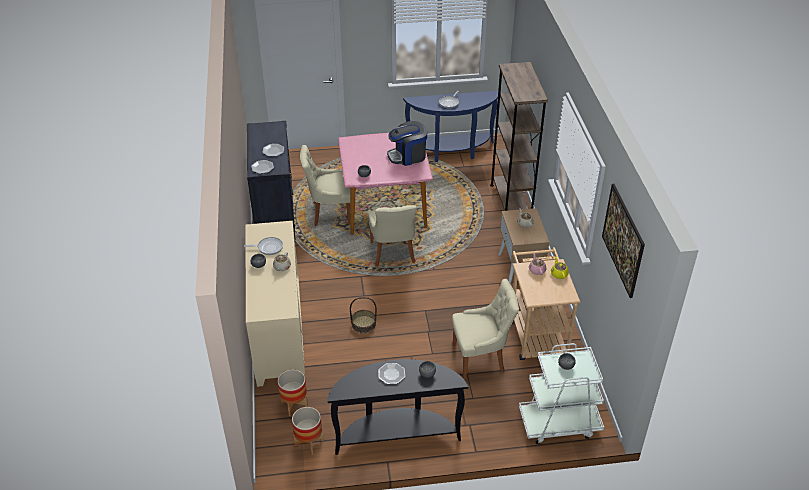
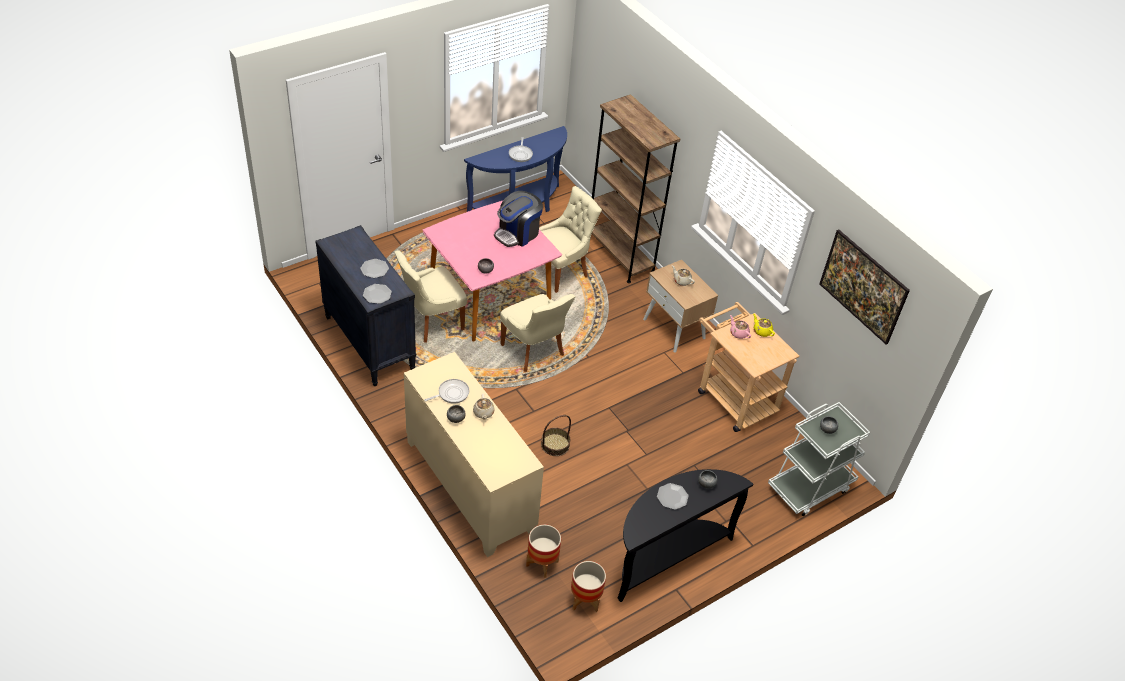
camera: 30 degrees left, 5 degrees up
beige chair [452,279,519,380] -> beige chair moved to [539,186,602,293]

